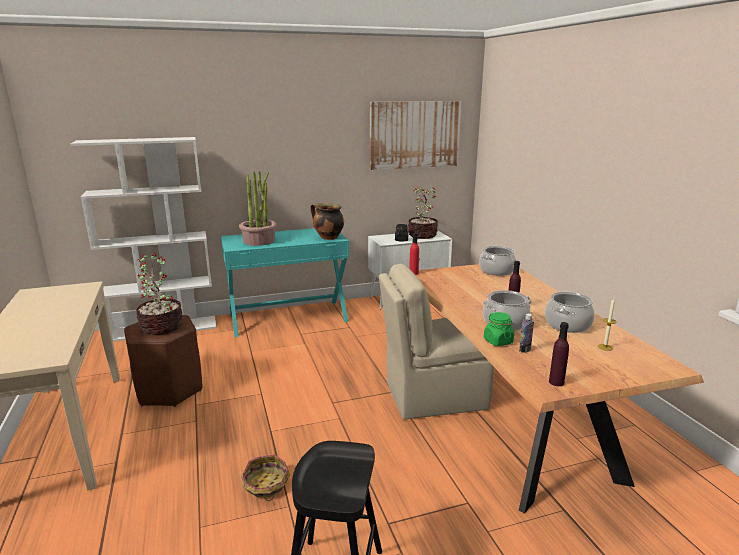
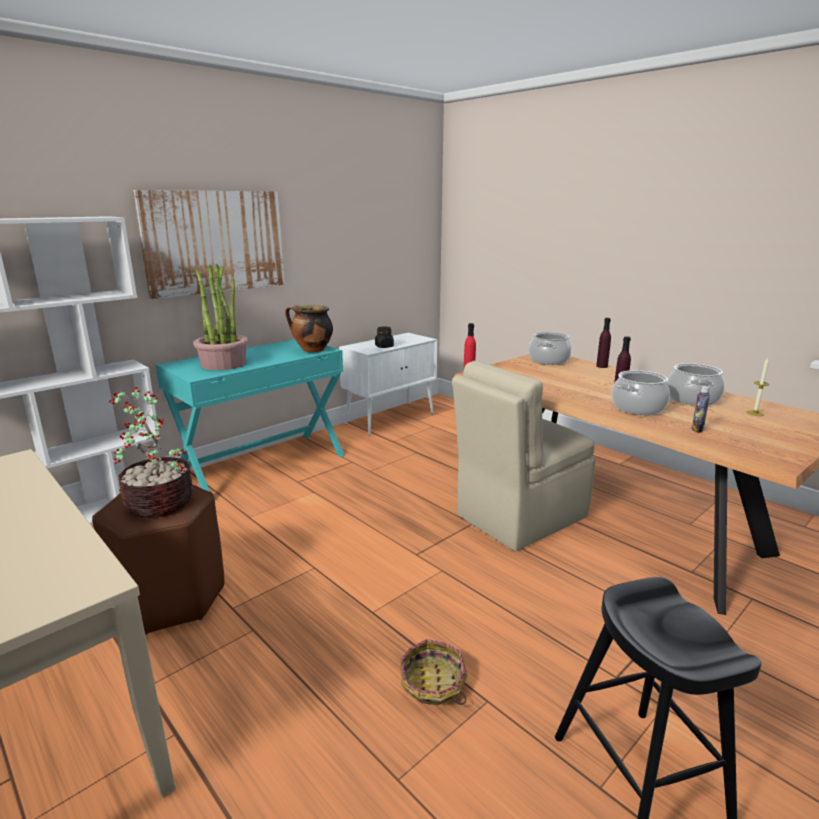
camera: 25 degrees left, 0 degrees up
picture [370,101,462,170] -> picture moved to [133,190,285,299]
potted plant [408,187,438,239] -> none
green jar [484,312,514,346] -> none
purple bottle [549,322,569,386] -> purple bottle moved to [596,318,611,368]

